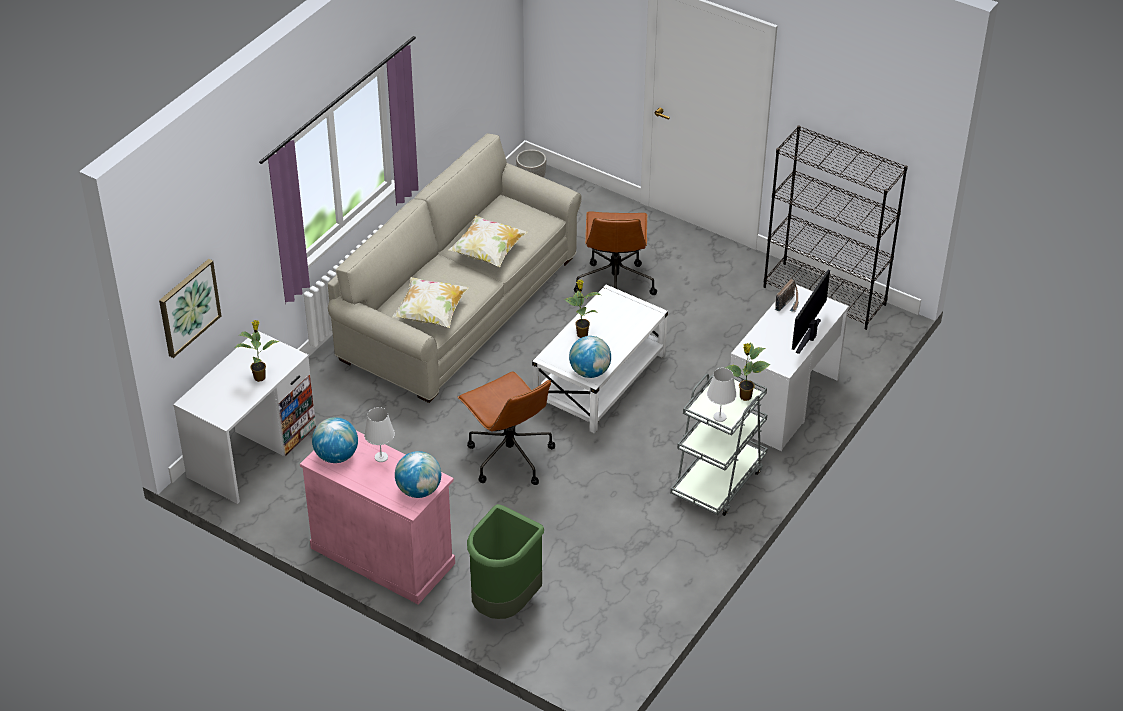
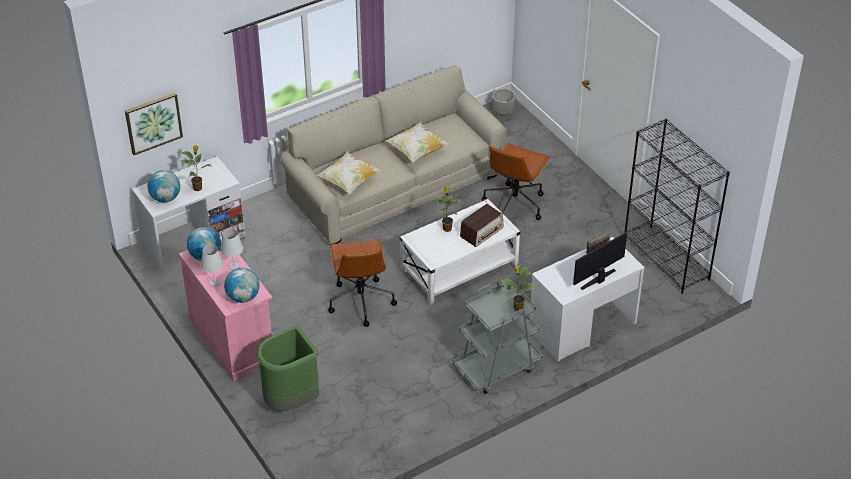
camera: 25 degrees right, 0 degrees up
globe [569,336,611,378] -> globe moved to [148,170,180,202]
white table lamp [707,368,737,422] -> white table lamp moved to [201,244,224,286]
none -> radio [460,204,503,247]

